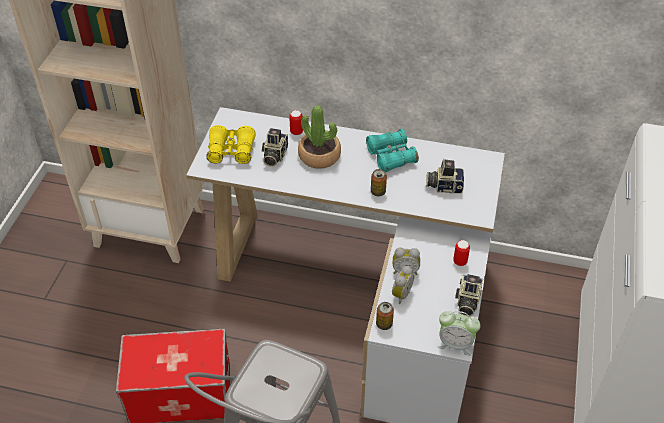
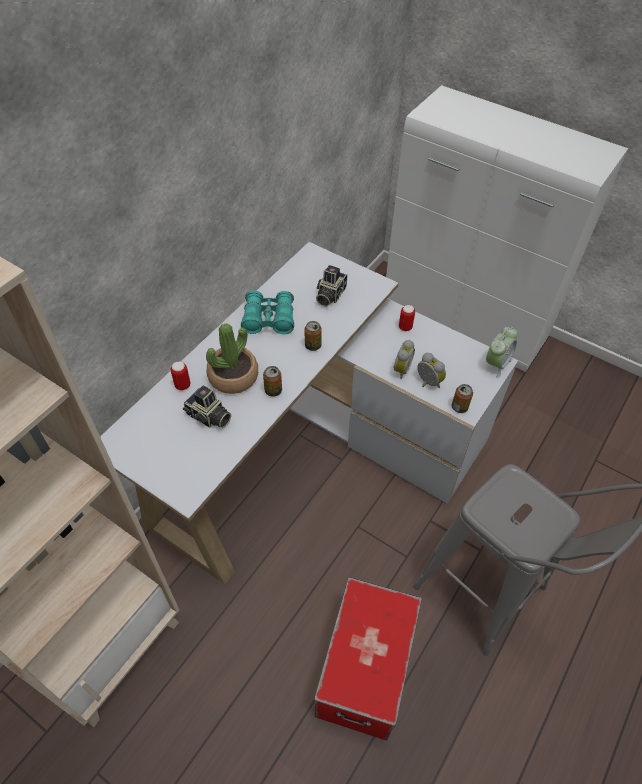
camera: 70 degrees left, 5 degrees up
yellow binoculars [206,125,256,164] -> none
camera [455,274,483,317] -> none
none -> can [263,366,282,397]

